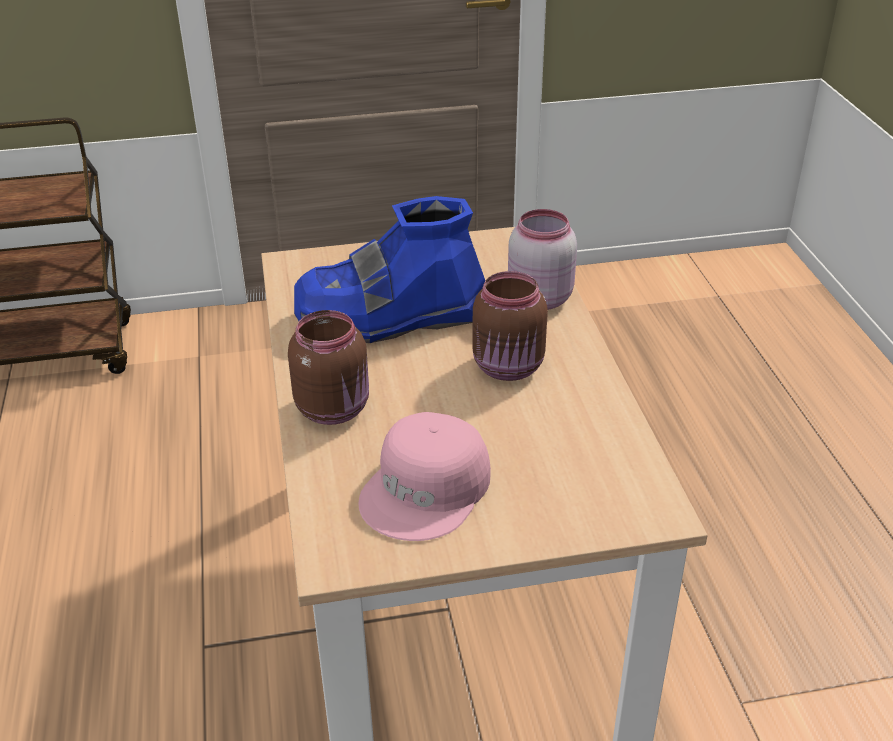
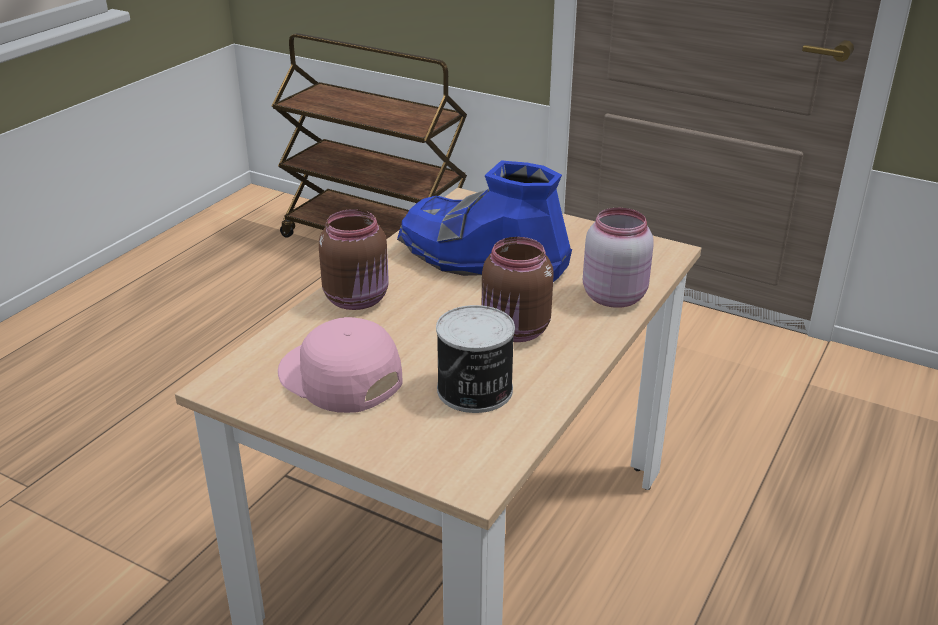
camera: 40 degrees right, 5 degrees down
pink cap [358,412,491,541] -> pink cap turned 60 degrees clockwise [278,317,403,413]
none -> can [436,305,515,413]

